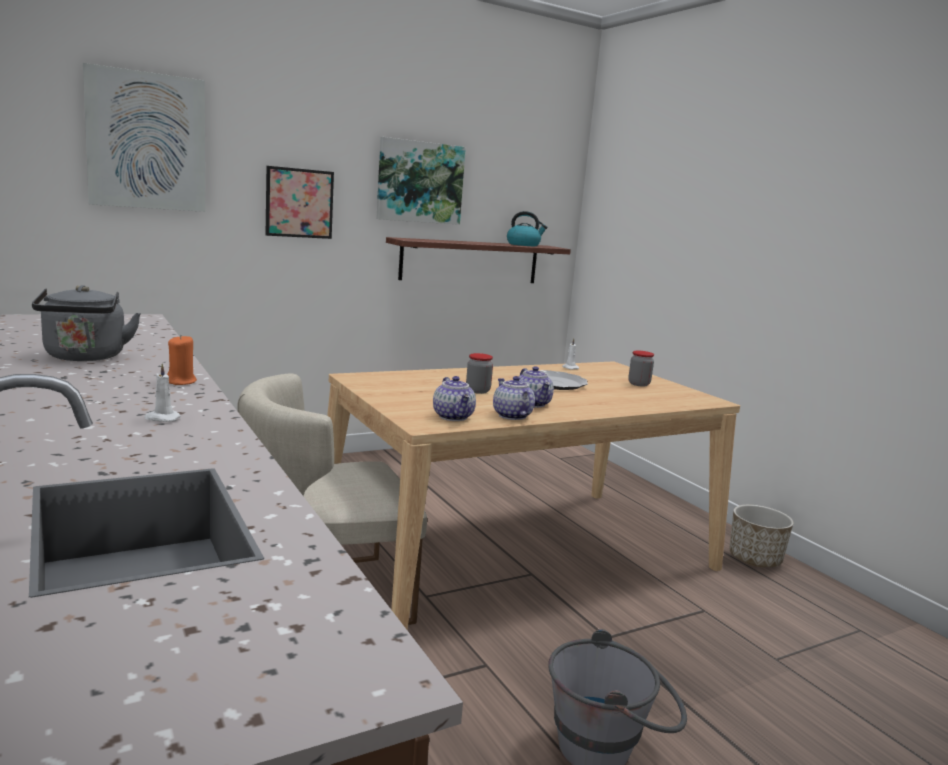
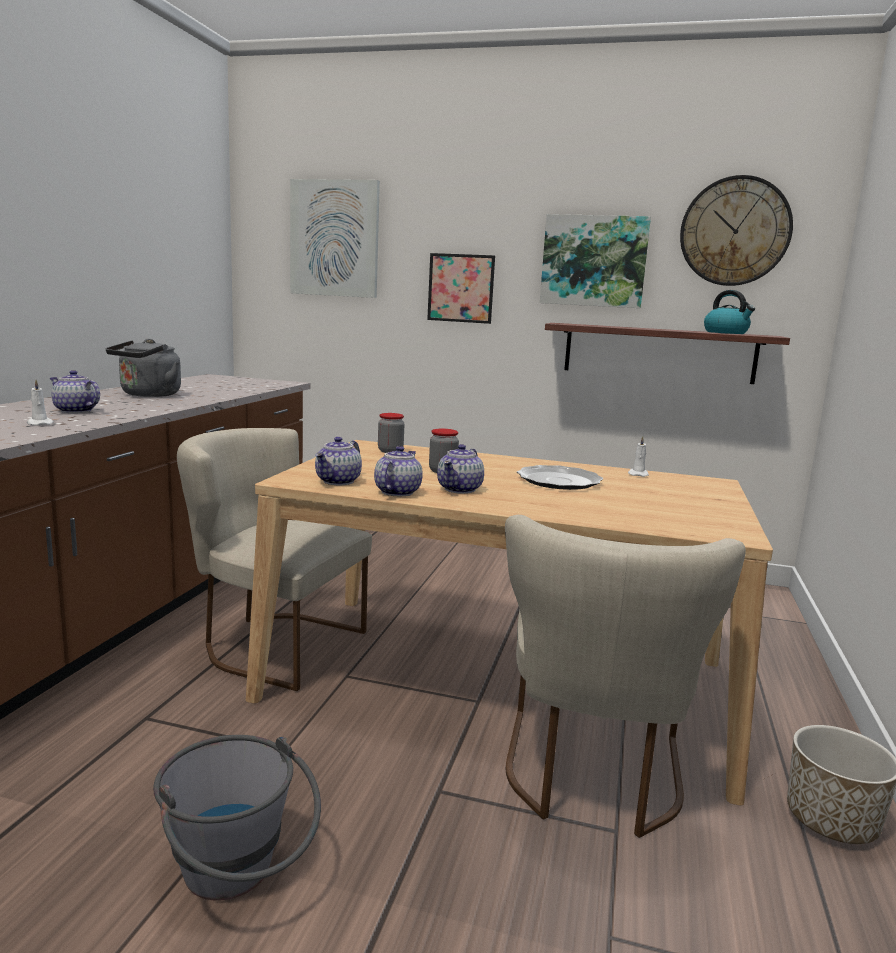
camera: 45 degrees right, 0 degrees up
orange candle [167,335,197,385] -> none
jar [628,351,654,387] -> jar moved to [378,413,404,453]
none -> teapot [50,370,100,413]
none -> beige chair [505,515,746,838]
none -> wall clock [680,175,793,286]

